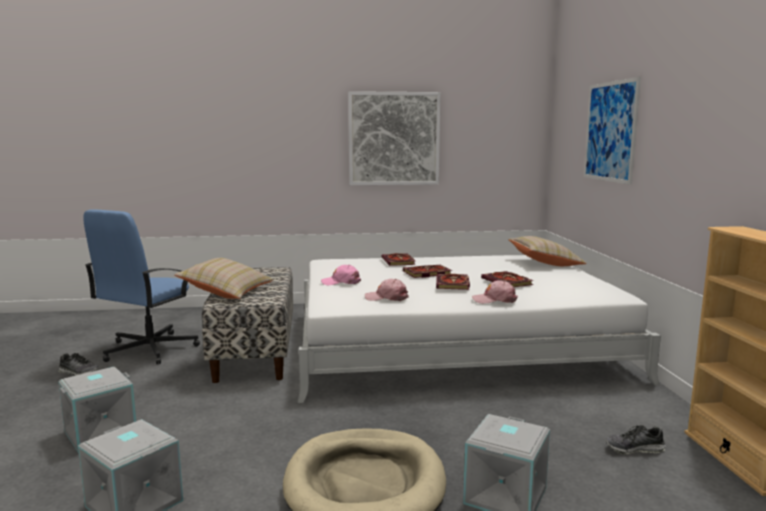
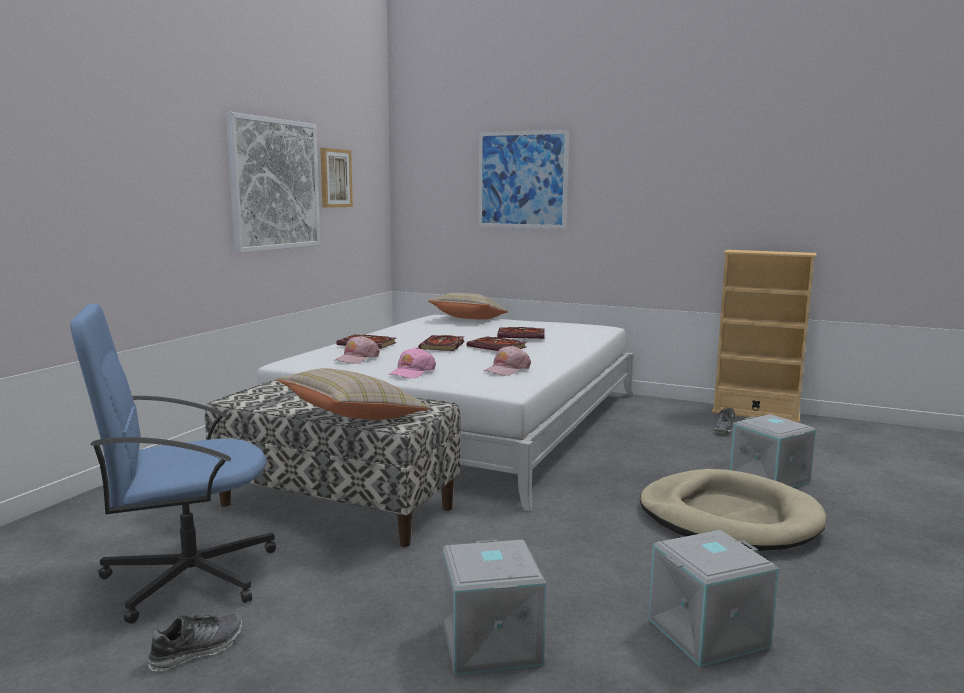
camera: 60 degrees left, 0 degrees up
blue office chair [83,209,200,364] -> blue office chair turned 105 degrees clockwise [71,304,276,624]
pink cap [472,280,518,304] -> pink cap moved to [333,336,380,364]
none -> picture [320,148,353,208]

